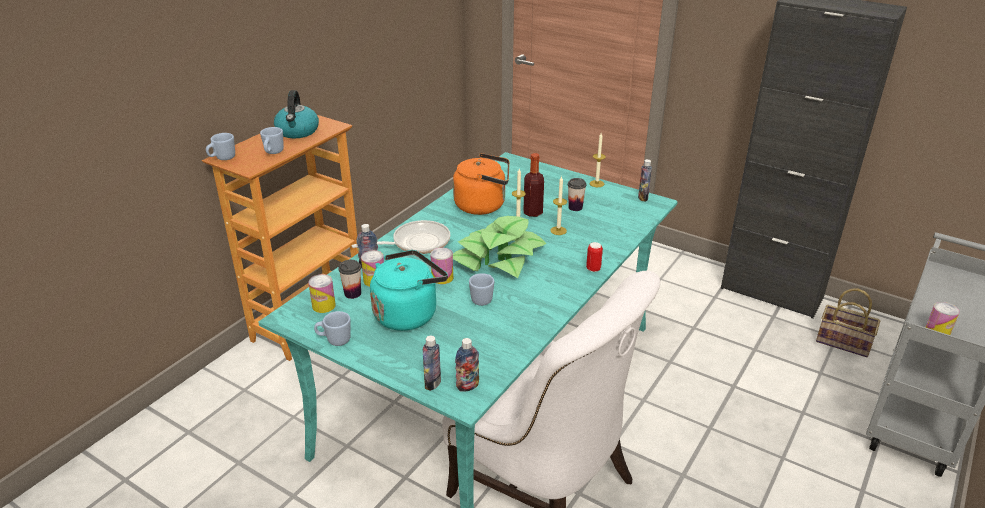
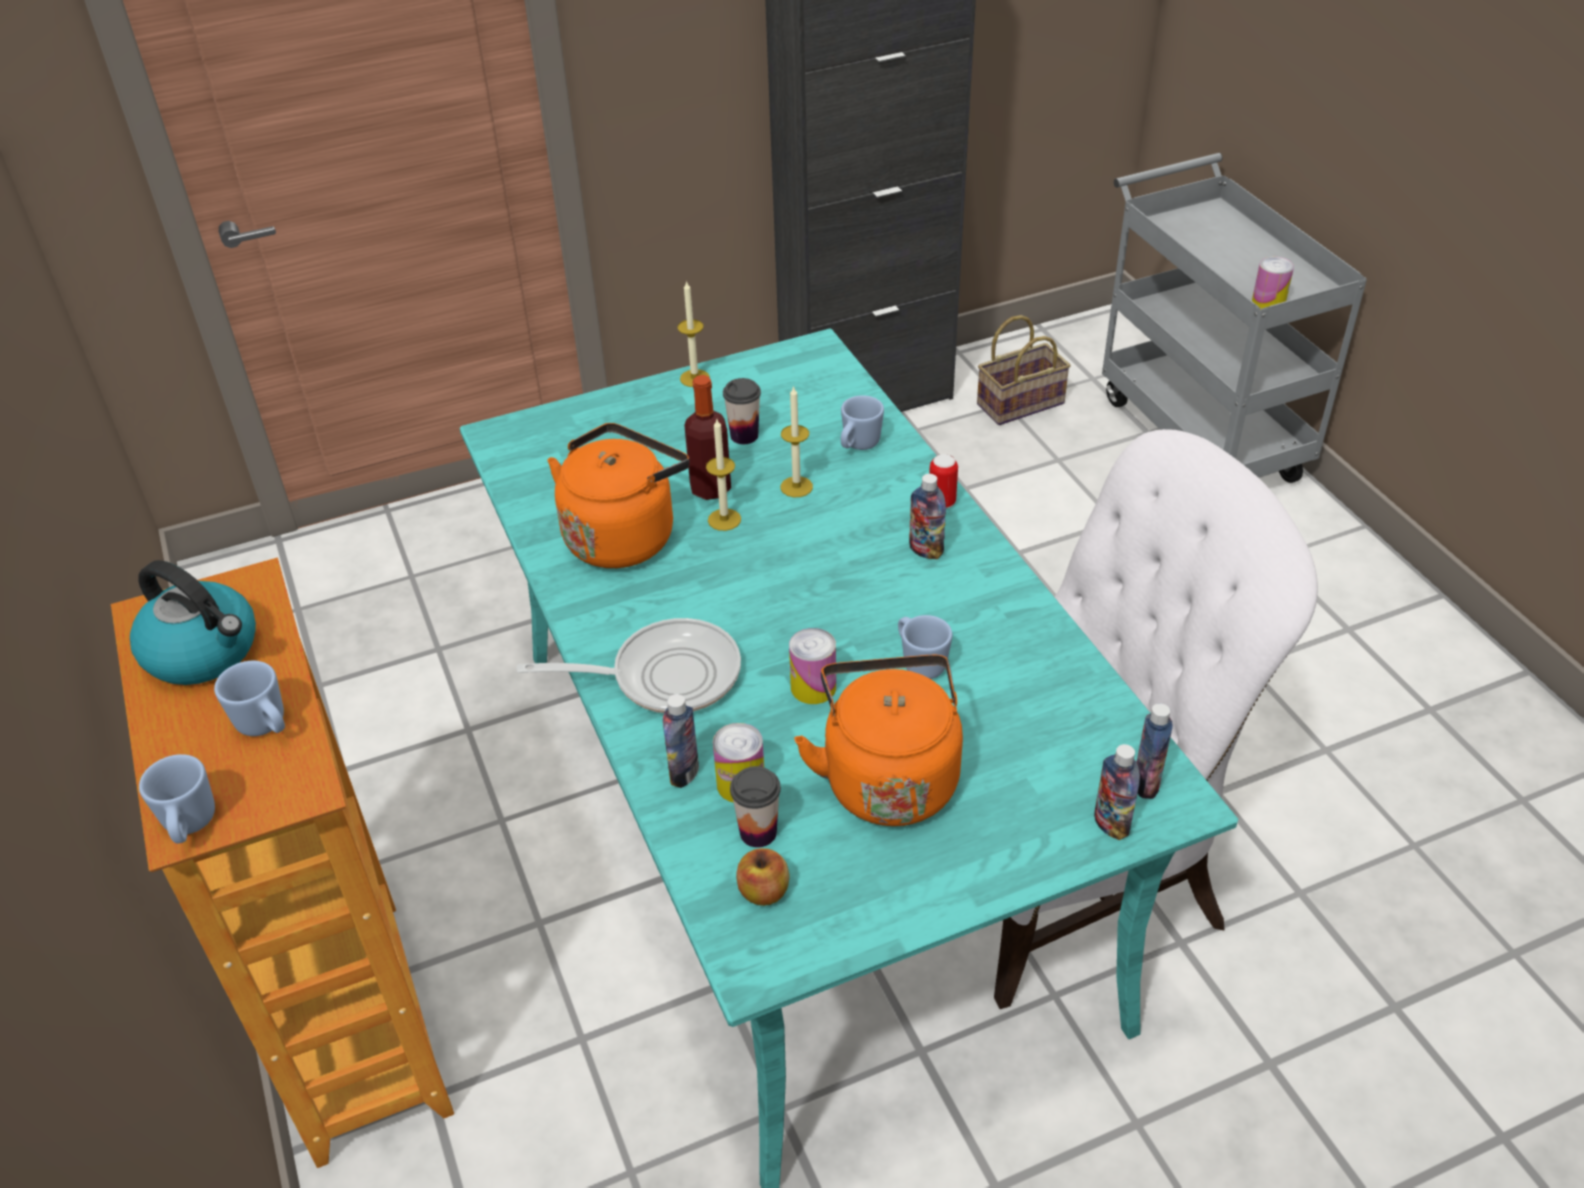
camera: 55 degrees left, 10 degrees up
can [308,274,336,313] -> apple [736,848,790,906]
blue mug [314,311,351,346] -> blue mug moved to [841,395,884,450]
frying pan [351,220,450,254] -> frying pan turned 75 degrees clockwise [517,618,741,713]
turquoise kettle [370,250,448,331] -> orange kettle [794,655,963,826]
potted plant [453,216,547,278] -> none
bottle [638,159,652,201] -> bottle moved to [909,474,946,559]

